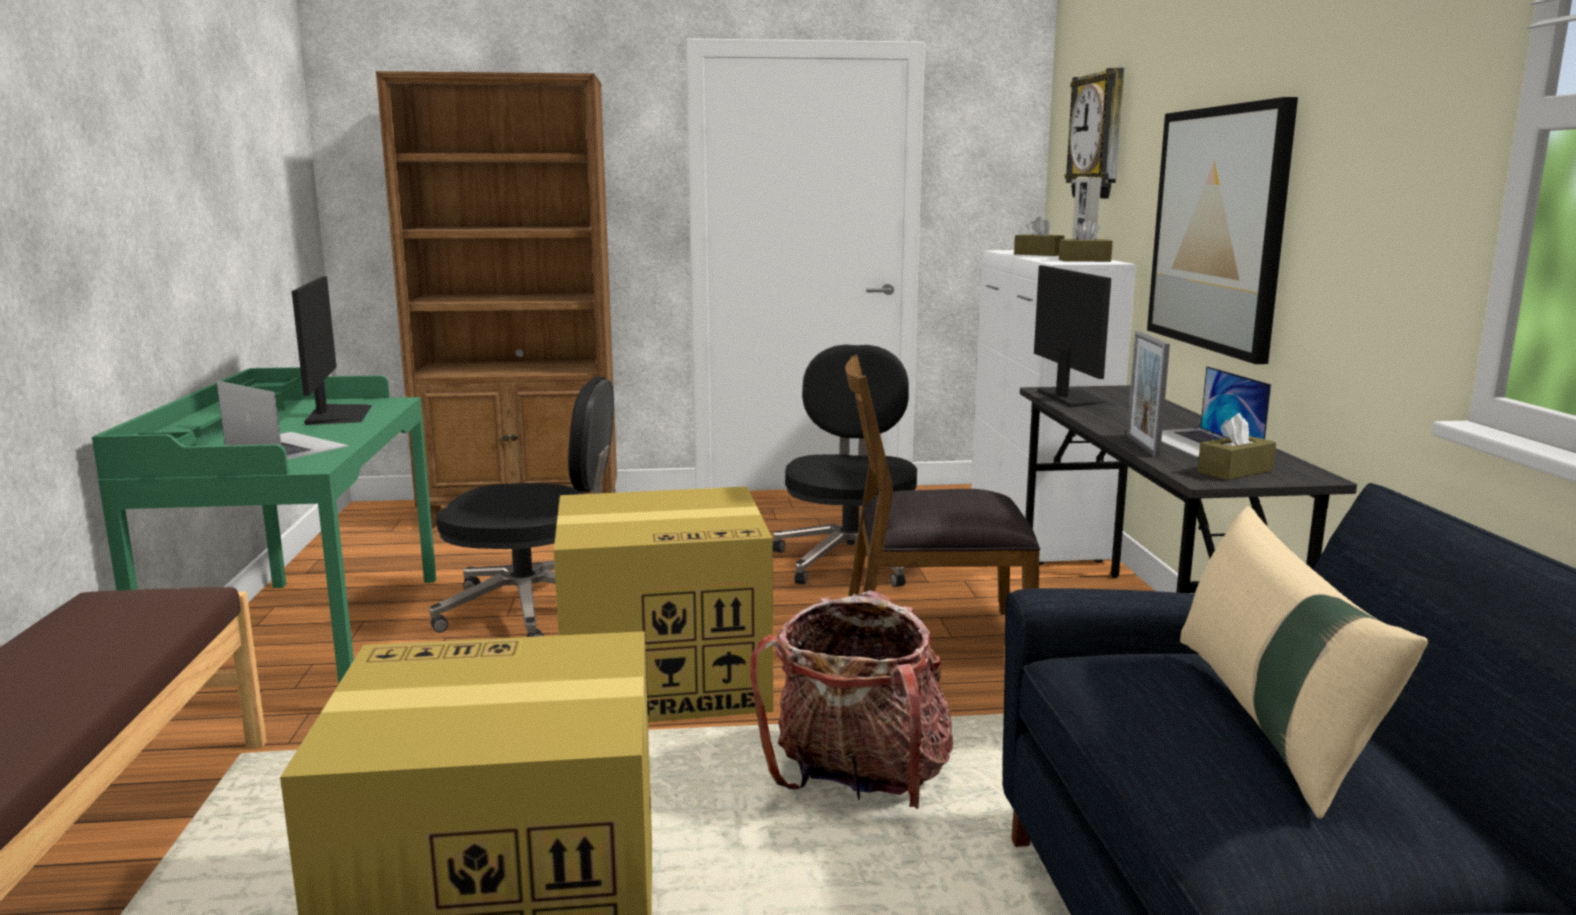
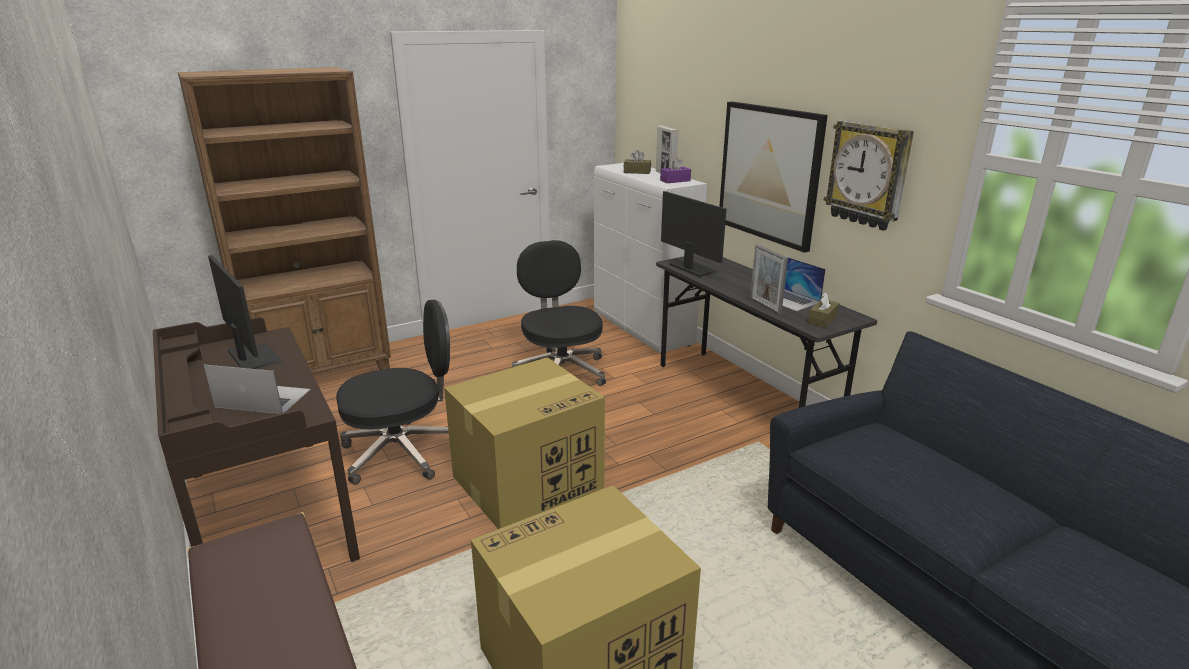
camera: 25 degrees left, 10 degrees up
green desk [92,367,436,685] -> brown desk [153,317,360,562]
backpack [750,590,953,809] -> none
brown chair [845,355,1040,615] -> none
brown tissue box [1059,220,1113,262] -> purple tissue box [660,158,691,183]
wall clock [1065,67,1124,198] -> wall clock moved to [824,120,914,231]
beige pillow [1180,506,1428,819] -> none

